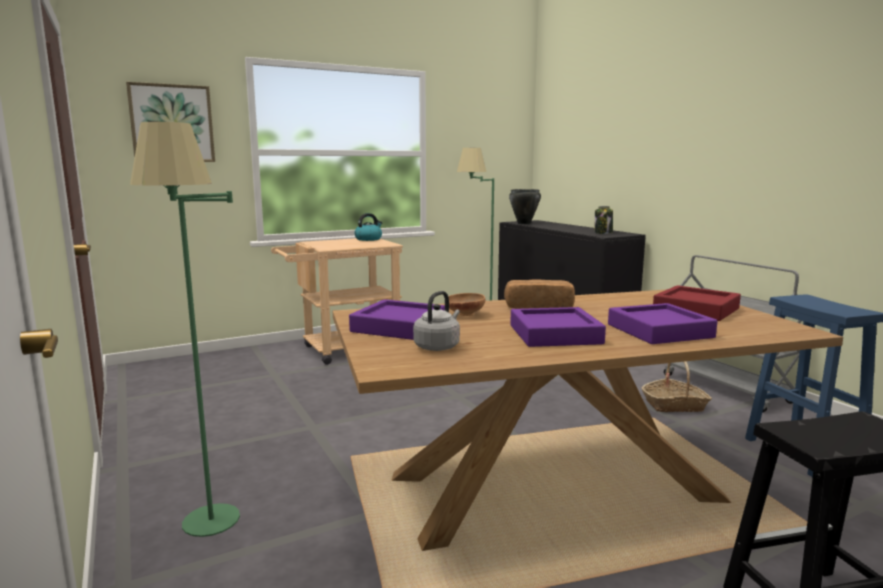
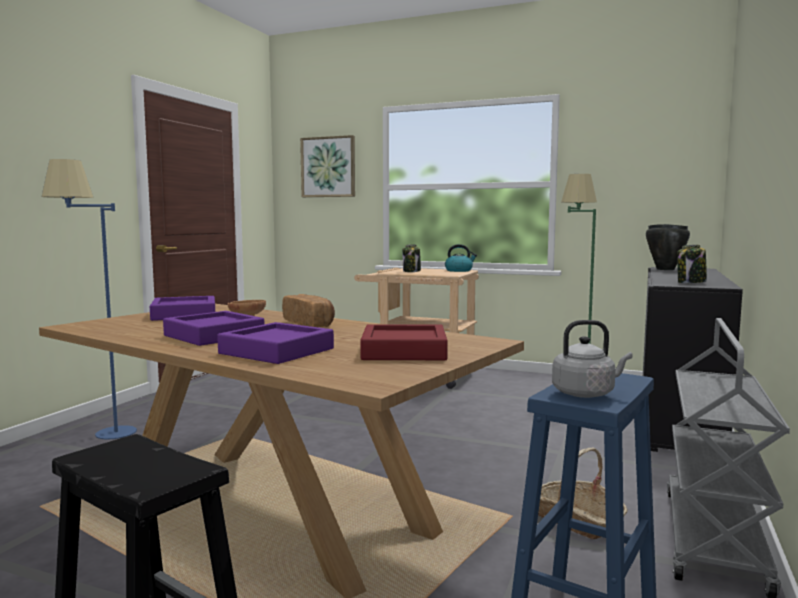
camera: 50 degrees right, 5 degrees down
green floor lamp [130,122,240,537] -> blue floor lamp [42,159,137,439]
grey kettle [413,291,460,351] -> grey kettle moved to [552,320,633,398]
none -> jar [402,244,421,272]

